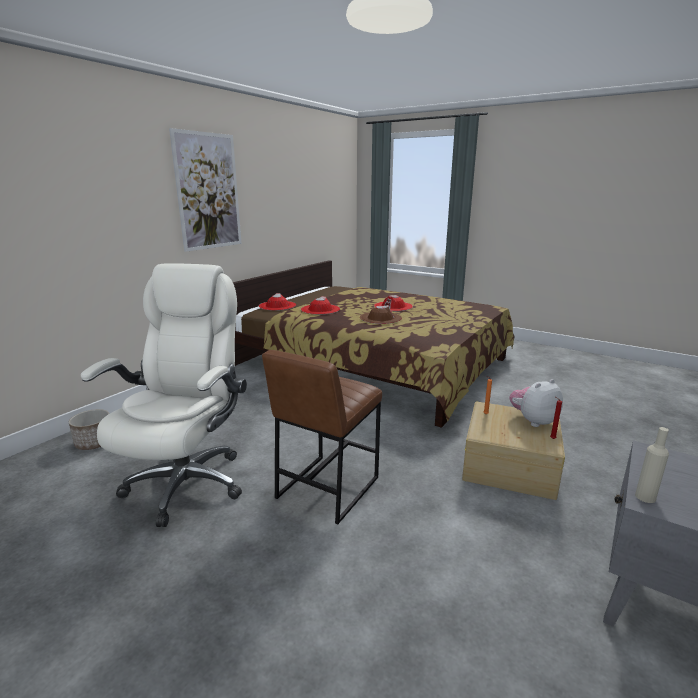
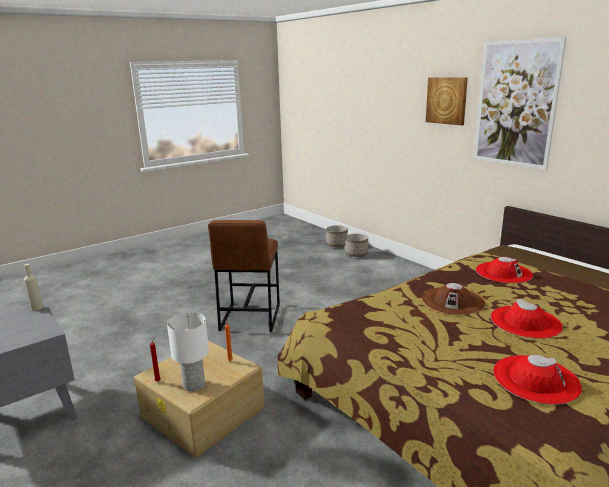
camera: 110 degrees right, 0 degrees up
white office chair [81,263,247,527] -> none
red hat [259,293,296,311] -> red hat moved to [493,355,582,405]
brown chair [262,350,382,525] -> brown chair turned 135 degrees counterclockwise [208,220,280,332]
plush toy [509,379,563,427] -> white table lamp [167,312,209,392]
none -> planter [326,225,348,247]
none -> picture [426,77,468,125]

